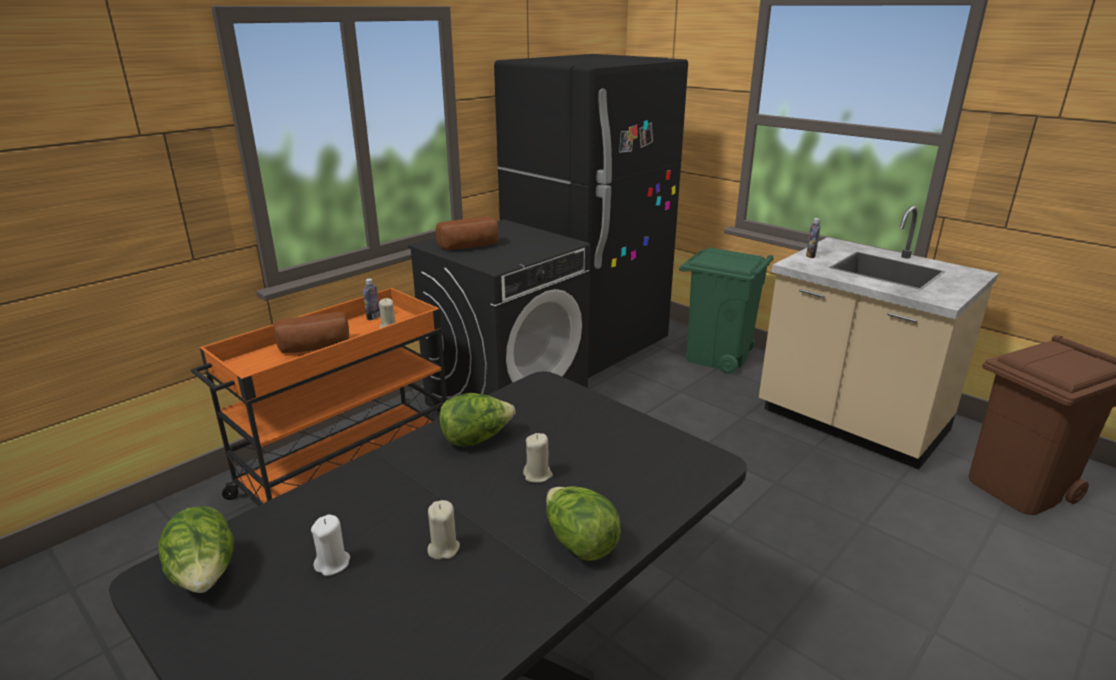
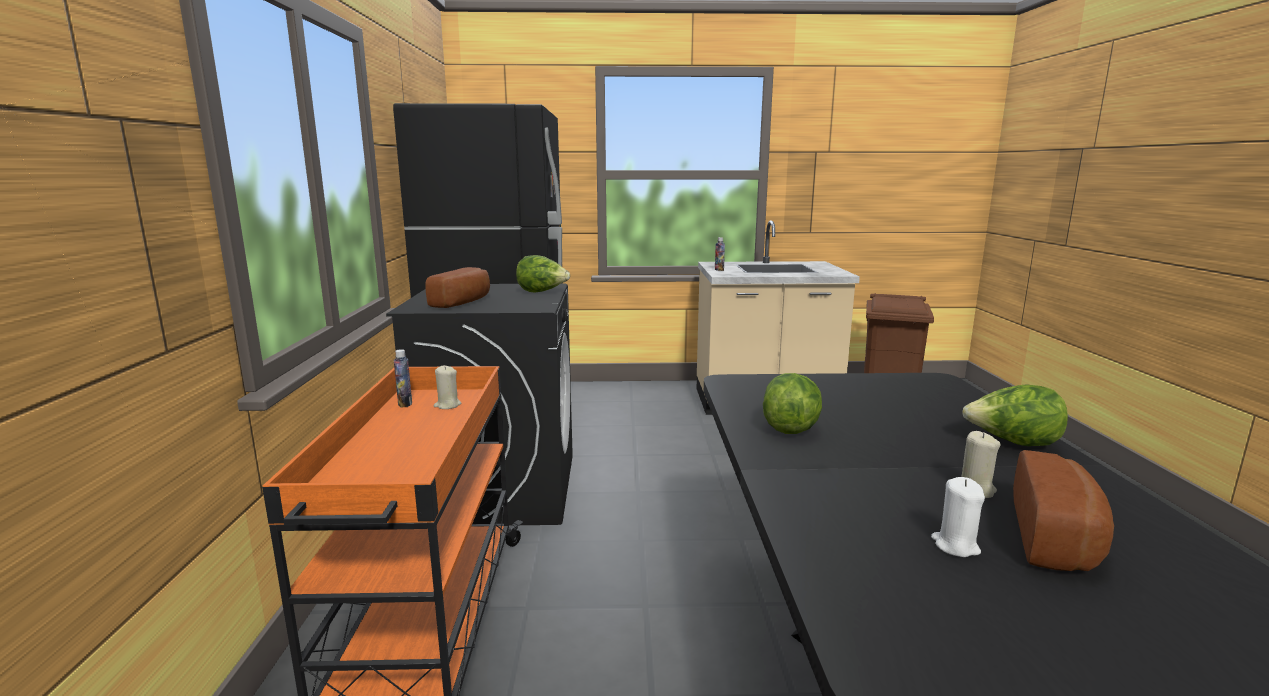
camera: 45 degrees left, 10 degrees down
lettuce [159,506,234,593] -> lettuce moved to [516,255,570,293]
bread [273,312,349,353] -> bread moved to [1013,450,1114,571]
beige candle [523,433,553,483] -> none
green trash can [679,248,774,374] -> none

